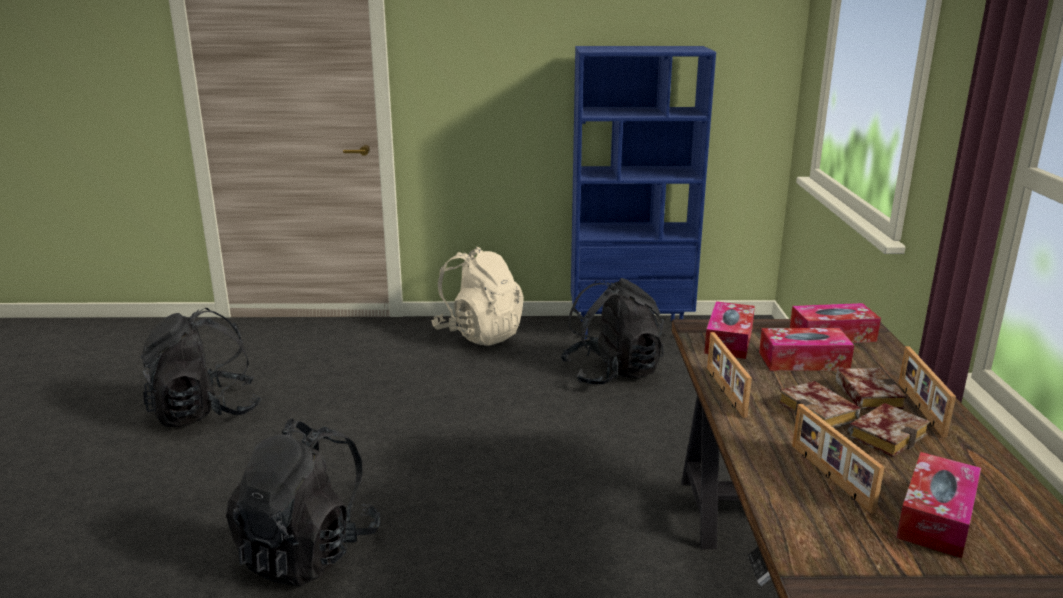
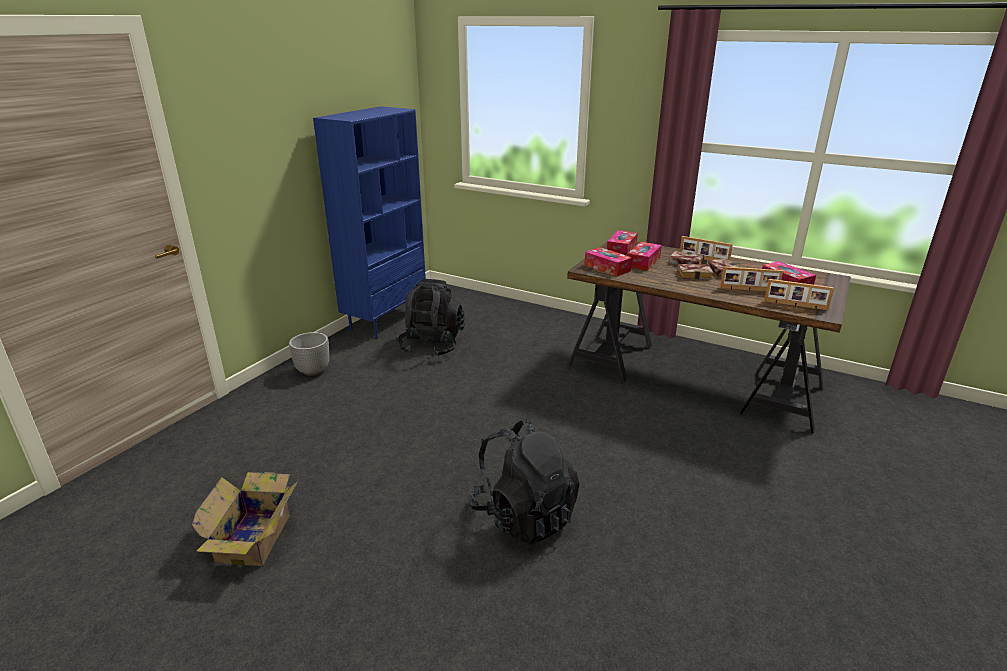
camera: 60 degrees left, 5 degrees up
black backpack [141,308,261,427] -> cardboard box [192,472,298,566]
beige backpack [432,247,524,346] -> planter [289,332,329,376]
picture frame [707,332,752,418] -> picture frame moved to [764,279,834,311]

